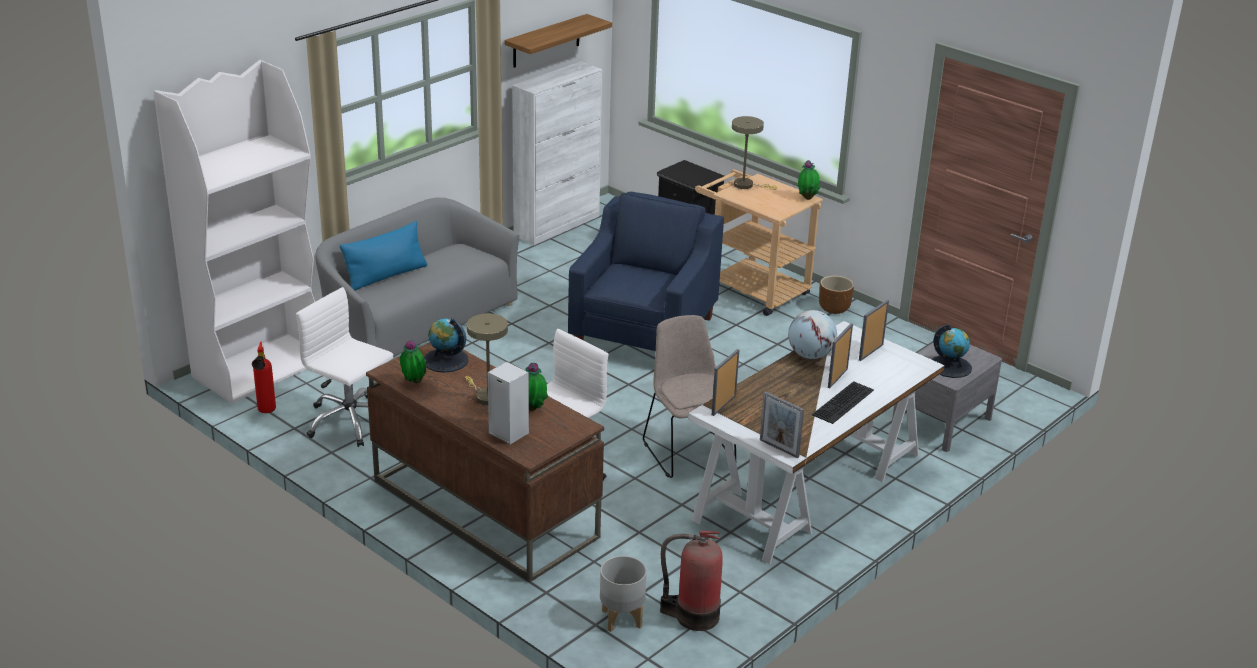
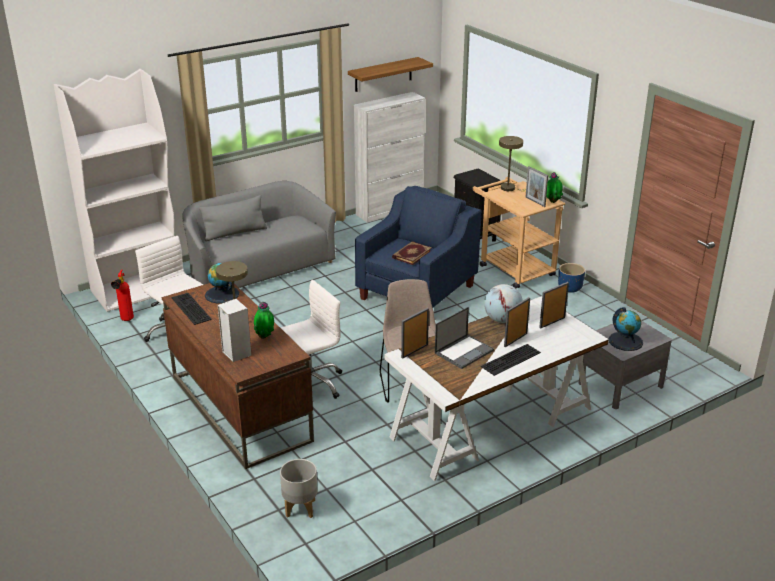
camera: 15 degrees right, 0 degrees up
blue pillow [340,221,427,290] -> grey pillow [199,195,267,241]
potted plant [400,339,427,383] -> keyboard [171,293,212,325]
fire extinguisher [660,531,723,631] -> none
picture frame [760,391,804,458] -> picture frame moved to [526,166,548,207]
brown planter [819,276,854,314] -> blue planter [558,263,585,293]
none -> book [392,241,432,265]
none -> laptop [435,307,494,369]

